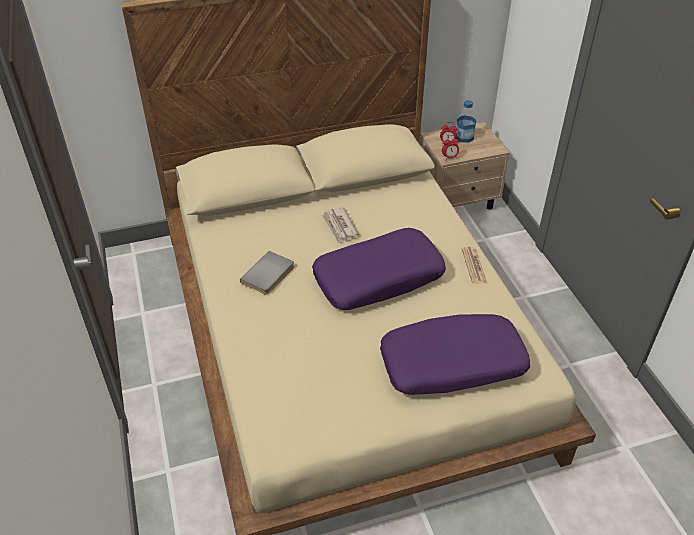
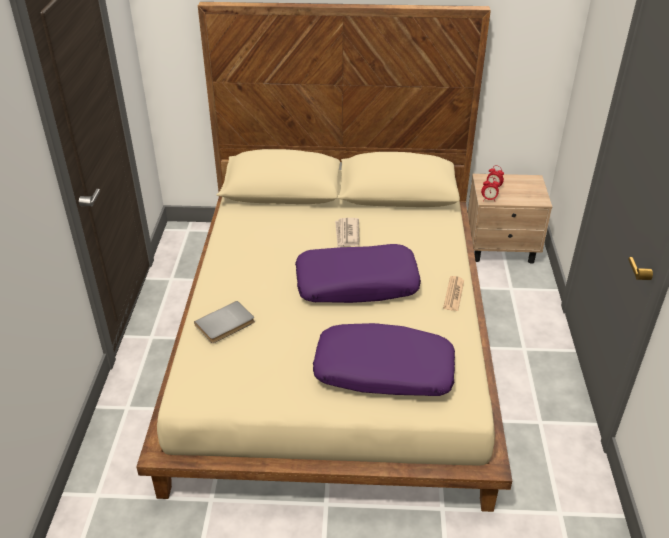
camera: 20 degrees right, 5 degrees down
grey book [240,251,294,295] -> grey book moved to [194,301,255,343]
bottle [456,100,476,143] -> none

